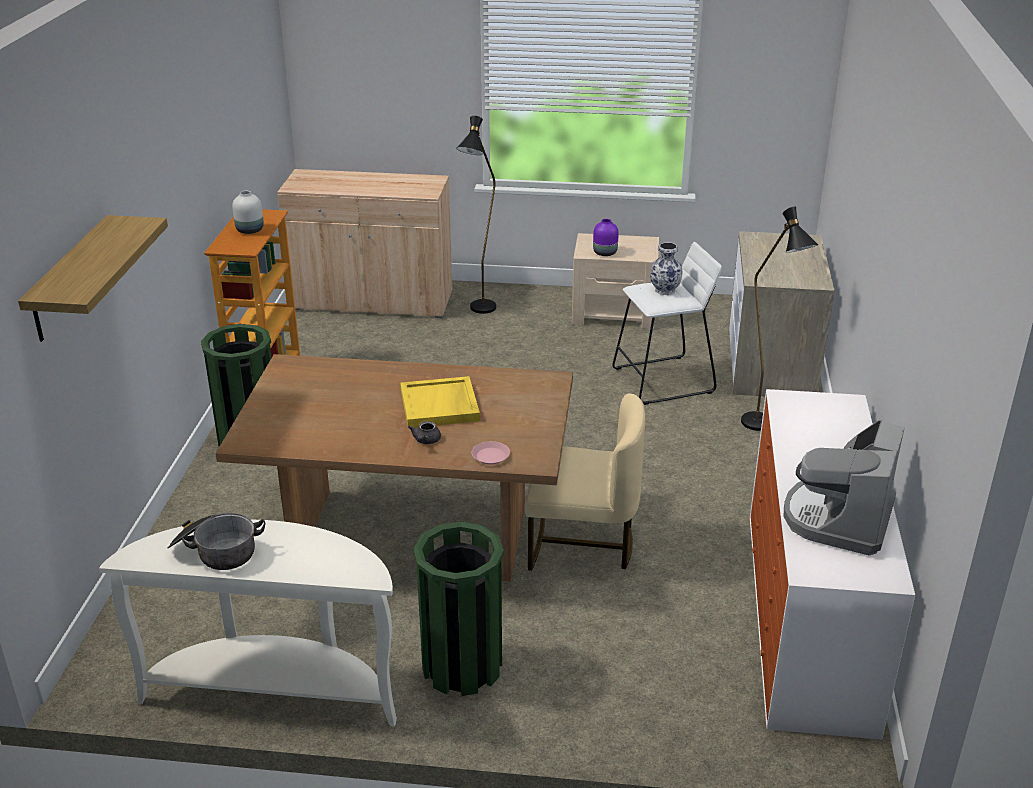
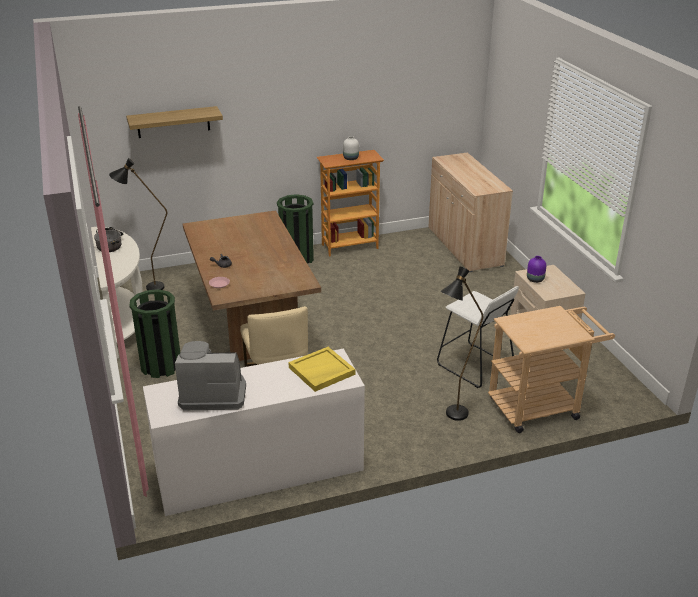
camera: 65 degrees right, 0 degrees up
yellow tray [400,376,480,428] -> yellow tray moved to [288,347,355,392]
black floor lamp [456,116,496,314] -> black floor lamp moved to [109,158,167,290]
vase [650,242,683,295] -> none
dresser [728,231,835,396] -> beige cart [488,306,615,433]

